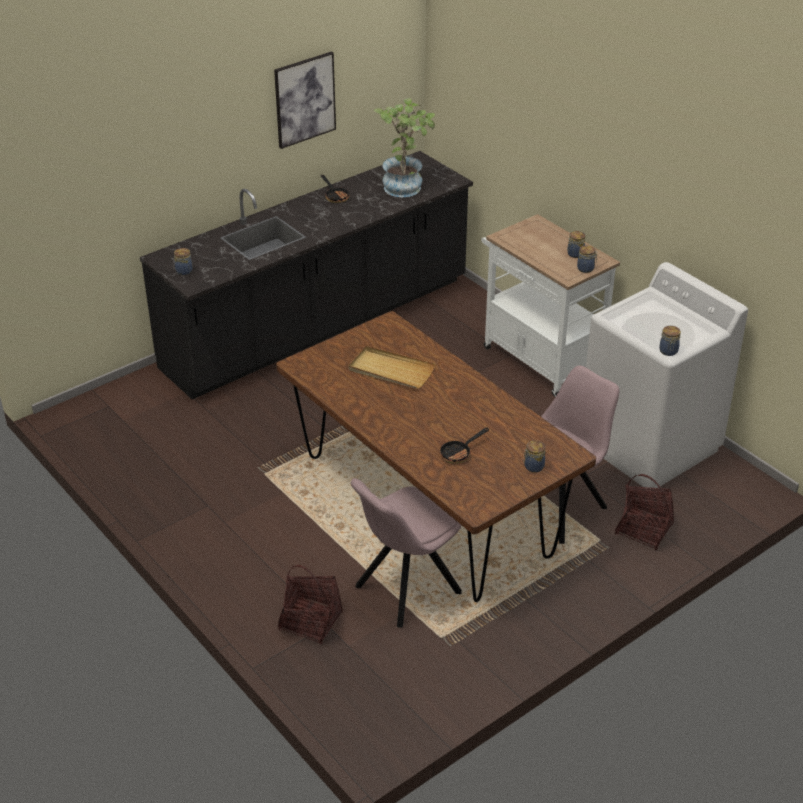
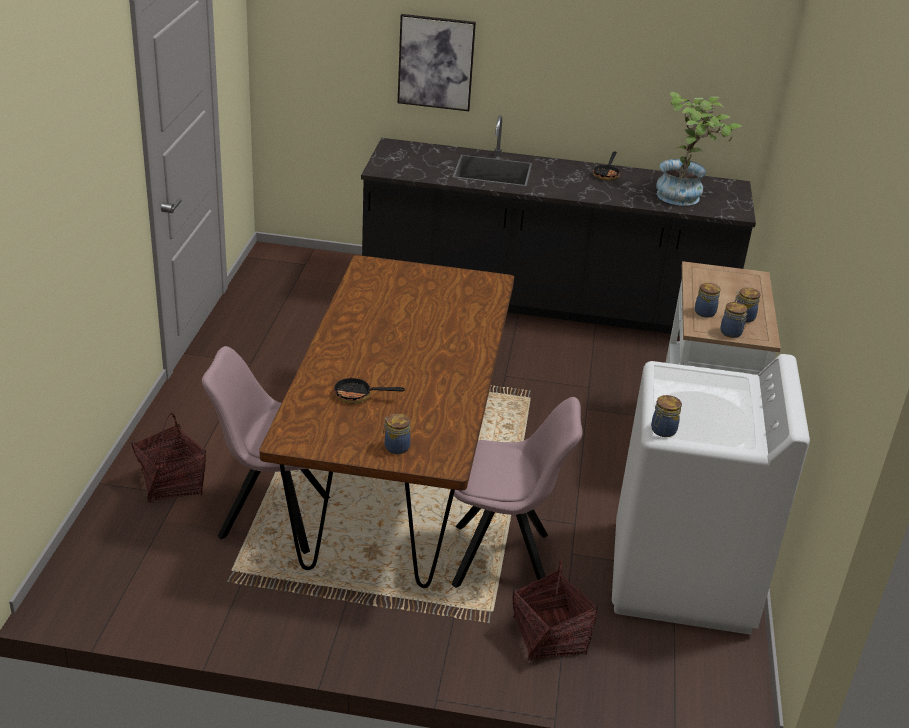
camera: 45 degrees right, 5 degrees down
jar [174,248,193,275] -> jar moved to [695,283,720,318]
picture [274,52,336,149] -> picture moved to [398,14,476,111]
beige tray [349,346,436,389] -> none

